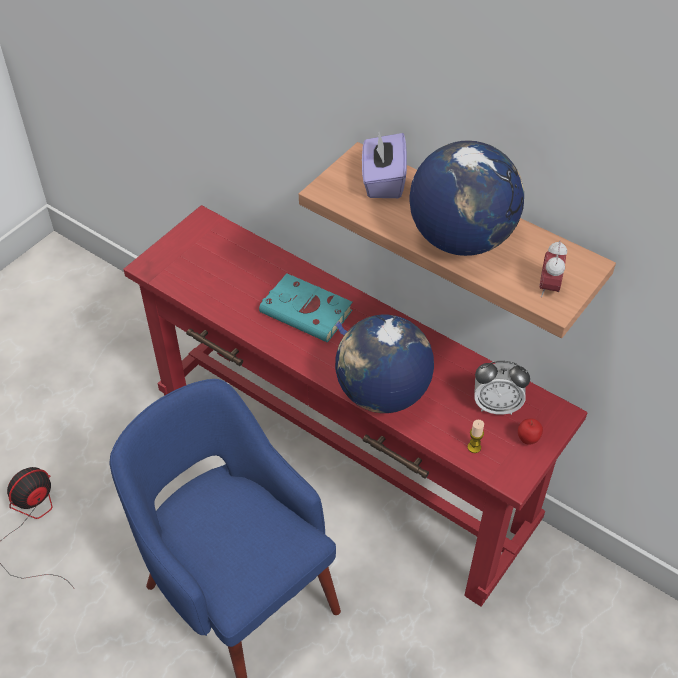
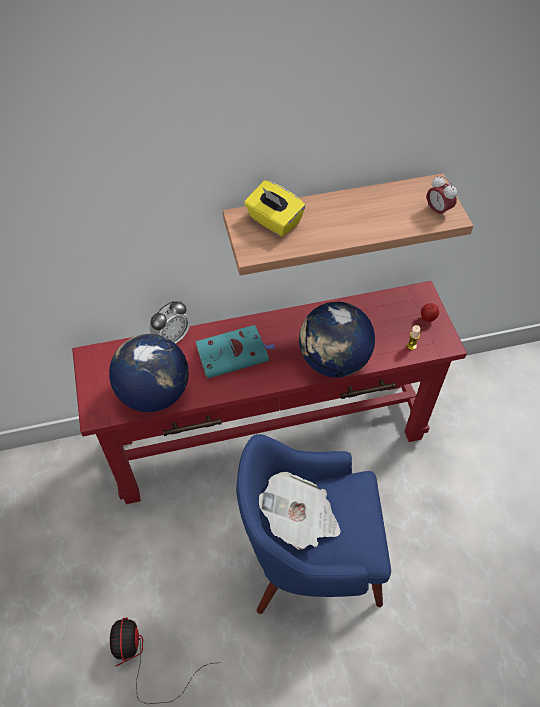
camera: 50 degrees left, 5 degrees up
purple tissue box [362,132,407,198] -> yellow tissue box [244,180,306,237]
globe [409,140,524,256] -> globe moved to [109,334,189,412]
alarm clock [474,361,530,415] -> alarm clock moved to [150,301,190,344]
none -> newspaper [259,472,341,550]

